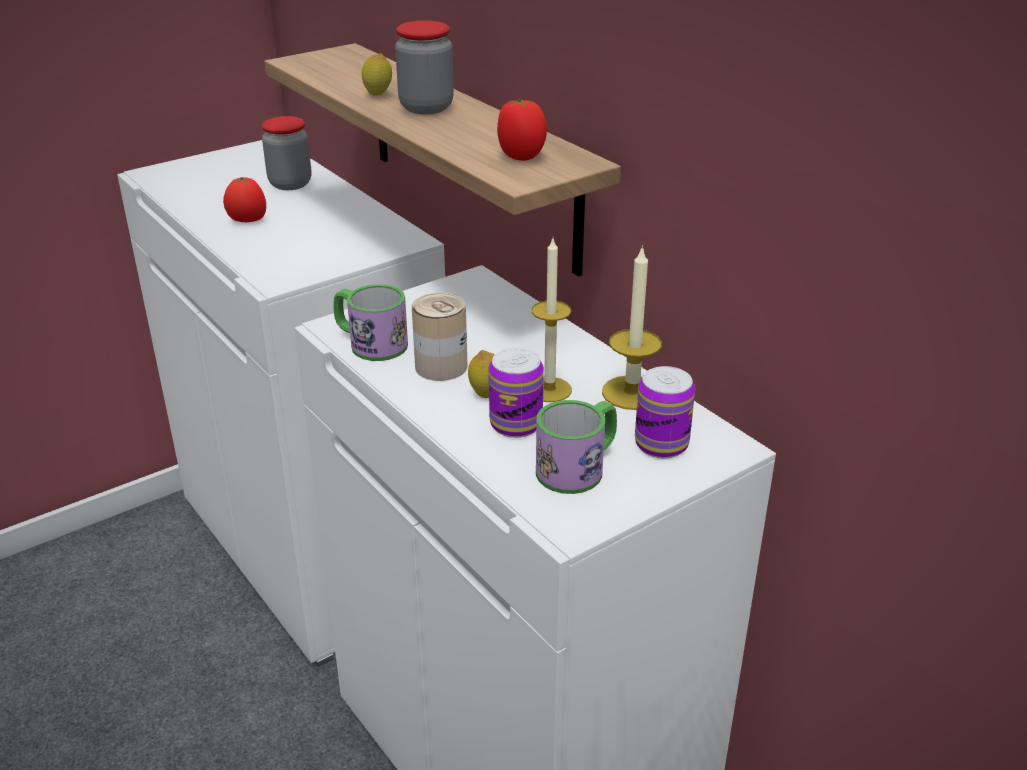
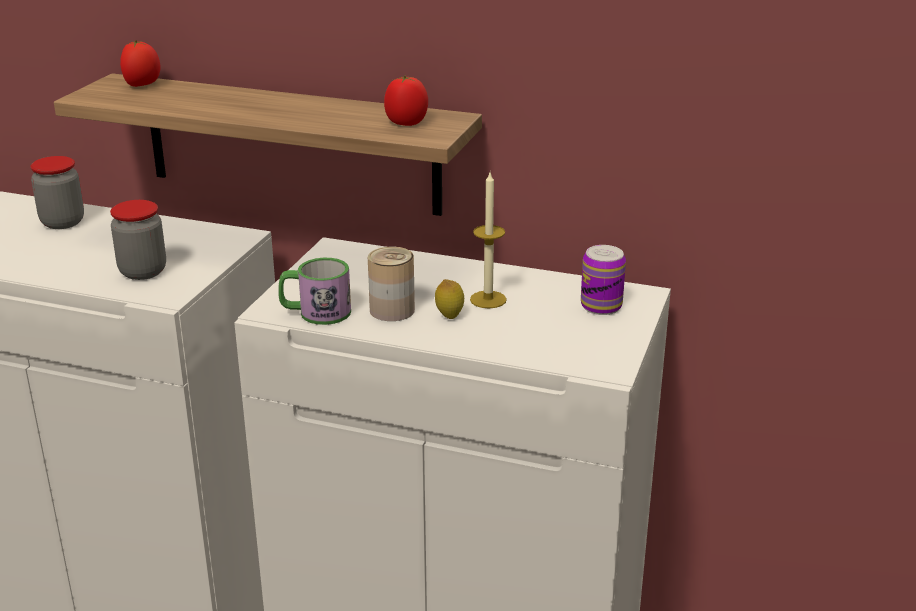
camera: 35 degrees left, 5 degrees down
tomato [223,176,266,222] -> tomato moved to [120,40,161,87]
lemon [362,53,392,96] -> none
jar [395,20,454,114] -> jar moved to [110,200,166,280]
can [489,348,544,438] -> none
mug [536,400,617,494] -> none
candle [602,245,662,410] -> none

